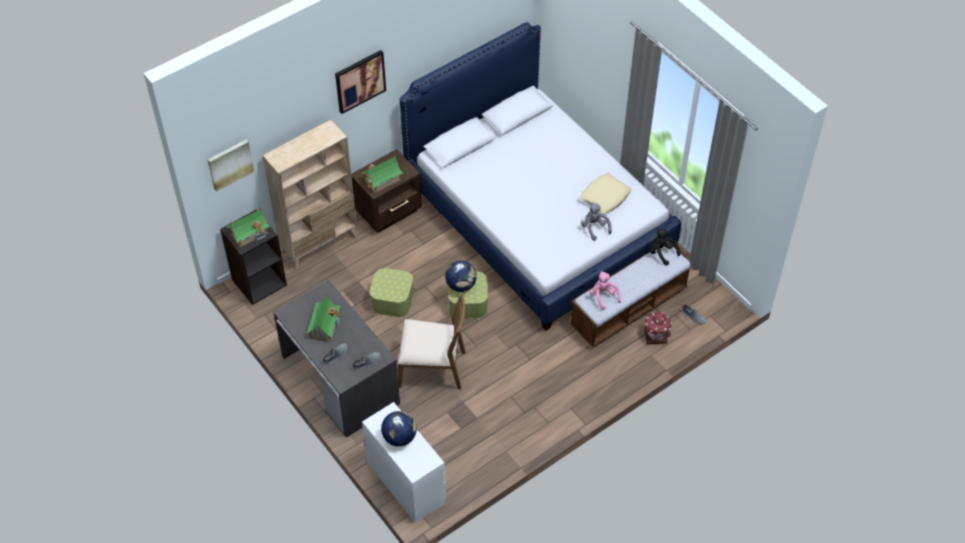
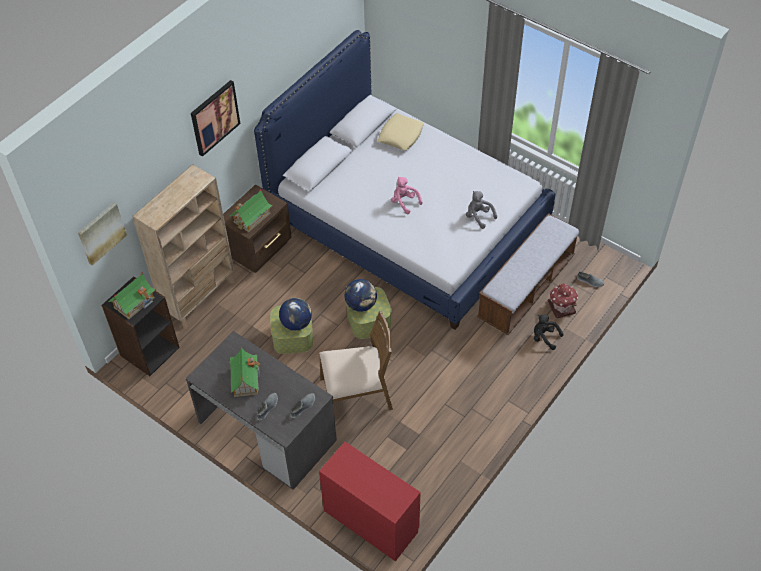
camera: 15 degrees left, 0 degrees up
white dresser [362,402,446,523] -> red dresser [319,442,421,561]
globe [381,411,417,446] -> globe moved to [279,298,312,331]
beige pillow [580,173,632,214] -> beige pillow moved to [378,113,424,151]
pink plush toy [589,271,621,310] -> pink plush toy moved to [391,177,423,214]
black plush toy [650,228,681,266] -> black plush toy moved to [534,315,564,350]

